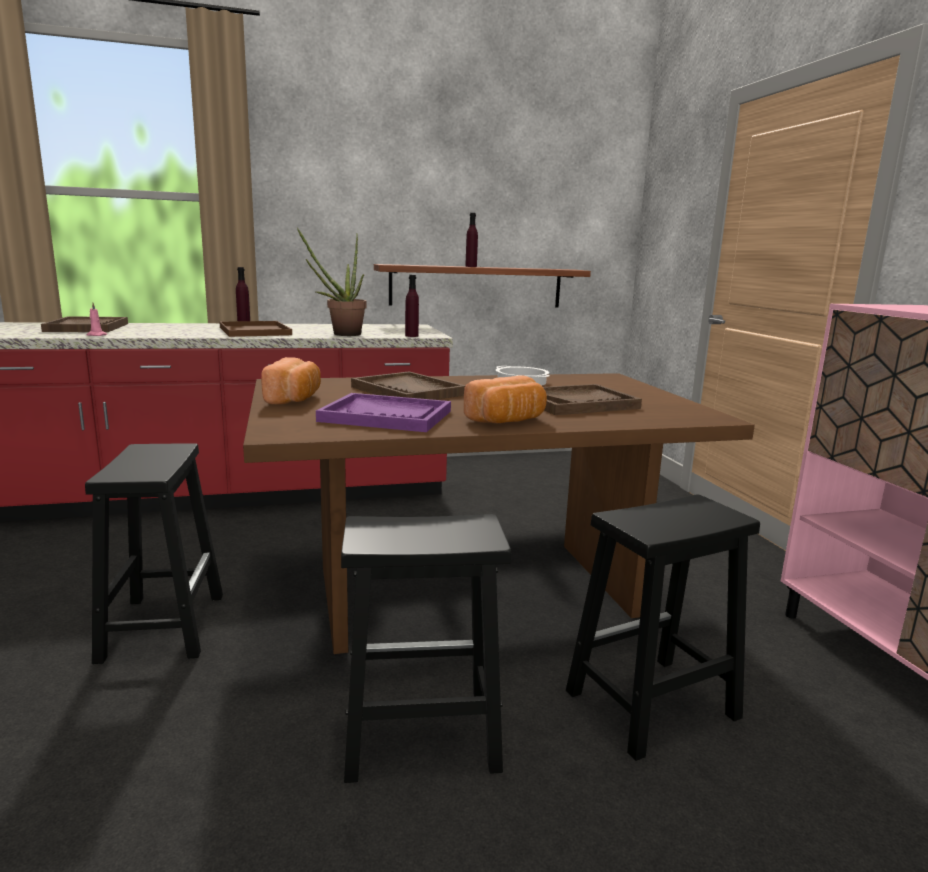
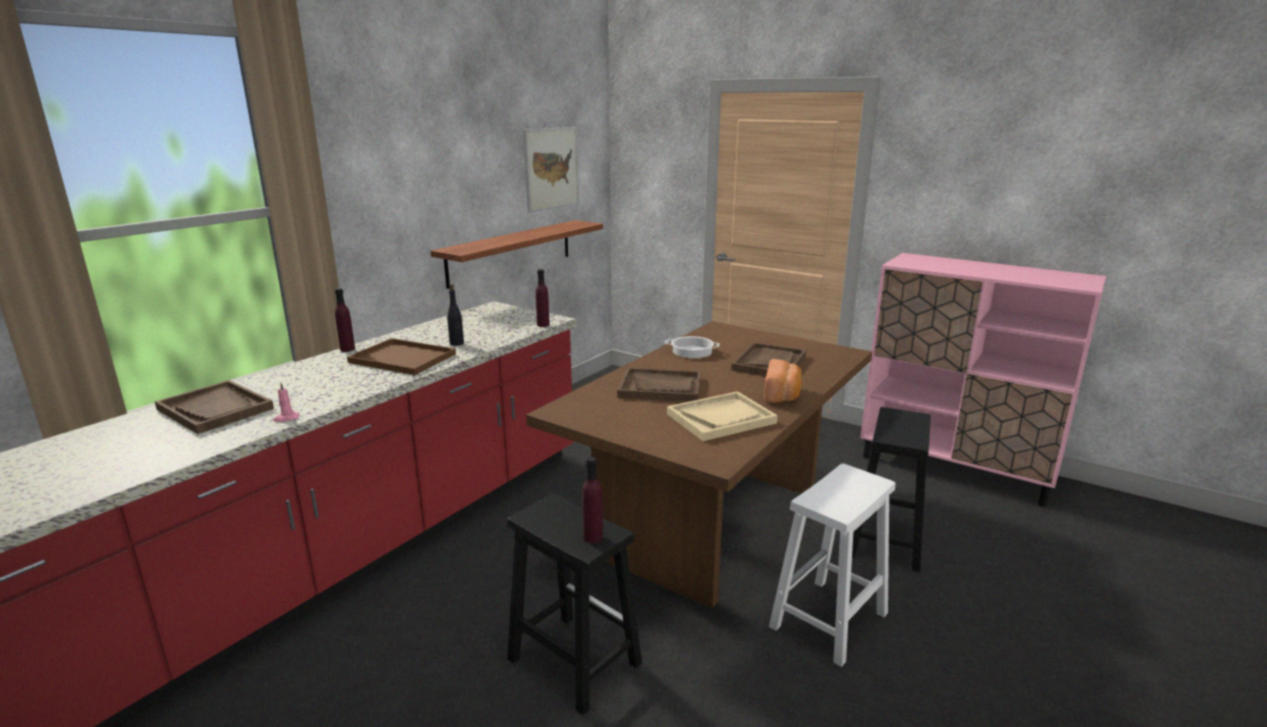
camera: 40 degrees left, 5 degrees up
bread [261,357,321,404] -> none
potted plant [297,227,367,336] -> none
purple tray [316,393,451,432] -> beige tray [667,391,778,441]
black stool [341,514,511,783] -> white stool [769,463,896,667]
purple bottle [465,213,478,267] -> purple bottle moved to [582,457,603,543]
none -> black bottle [447,284,464,346]
none -> picture [523,127,579,213]

